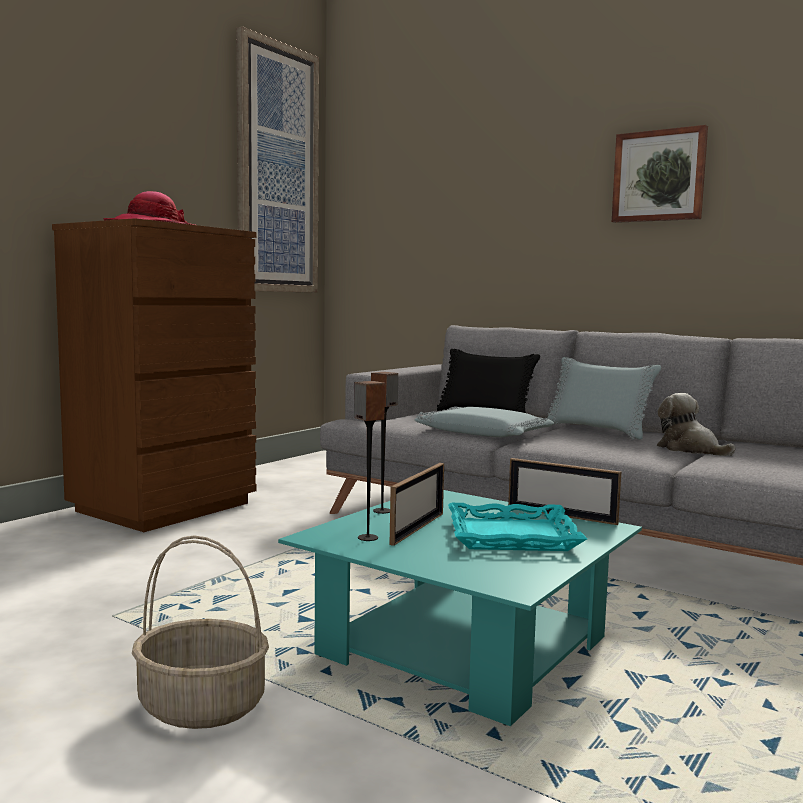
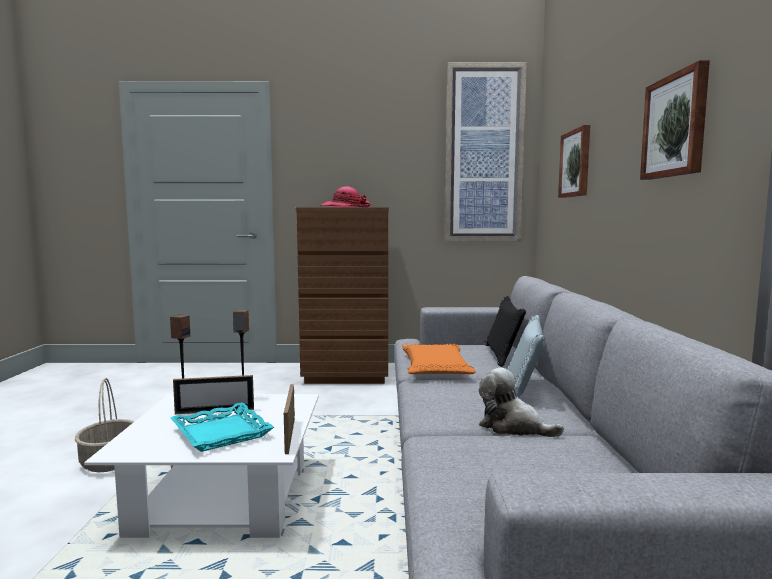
camera: 55 degrees right, 0 degrees up
turquoise coffee table [278,490,642,726] -> white coffee table [84,394,319,538]
blue pillow [415,406,554,437] -> orange pillow [402,343,476,374]
plush toy [657,393,736,456] -> plush toy turned 75 degrees counterclockwise [479,368,564,437]
none -> picture [558,125,590,198]

